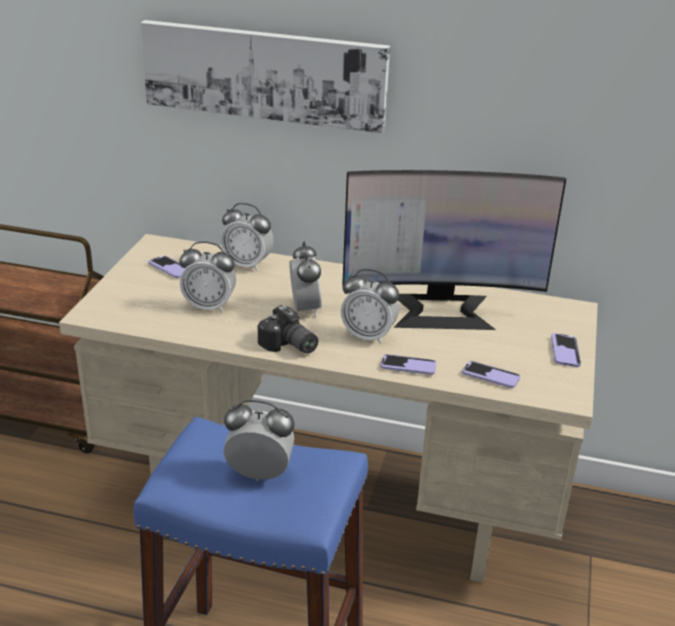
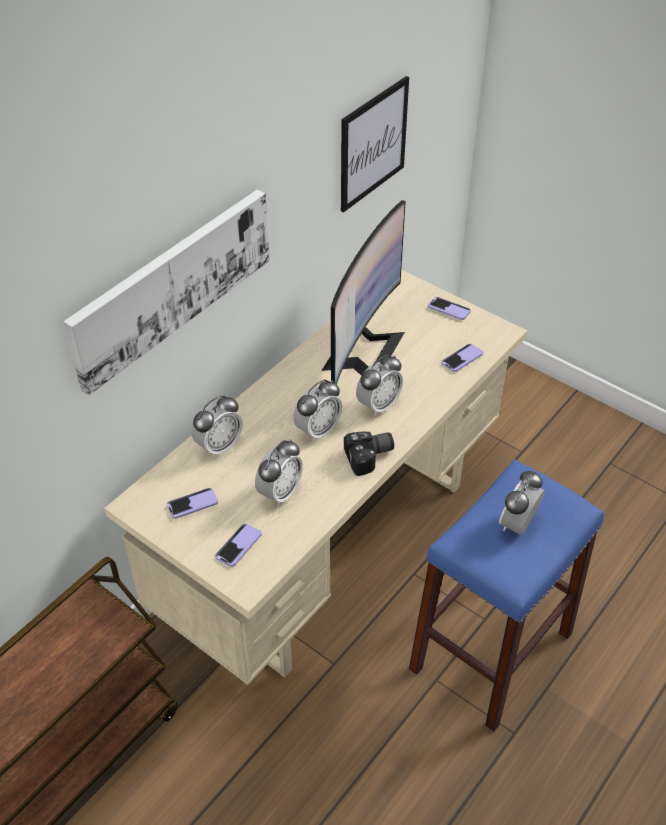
camera: 65 degrees left, 15 degrees up
alarm clock [289,241,322,317] -> alarm clock turned 120 degrees clockwise [293,379,342,442]
phone [380,354,436,375] -> phone moved to [215,524,262,567]
none -> picture [341,76,409,212]

